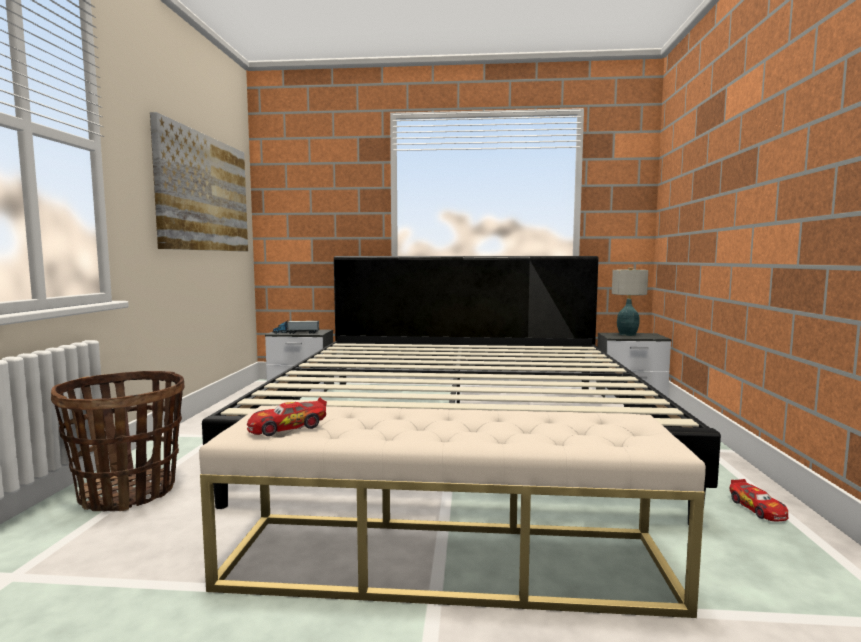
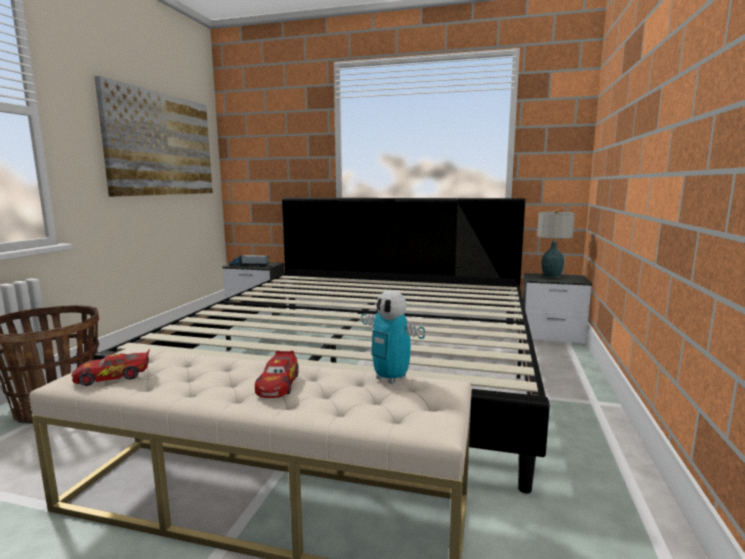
camera: 10 degrees right, 5 degrees up
toy car [730,479,788,522] -> toy car moved to [255,351,299,398]
none -> toy robot [361,290,425,384]

